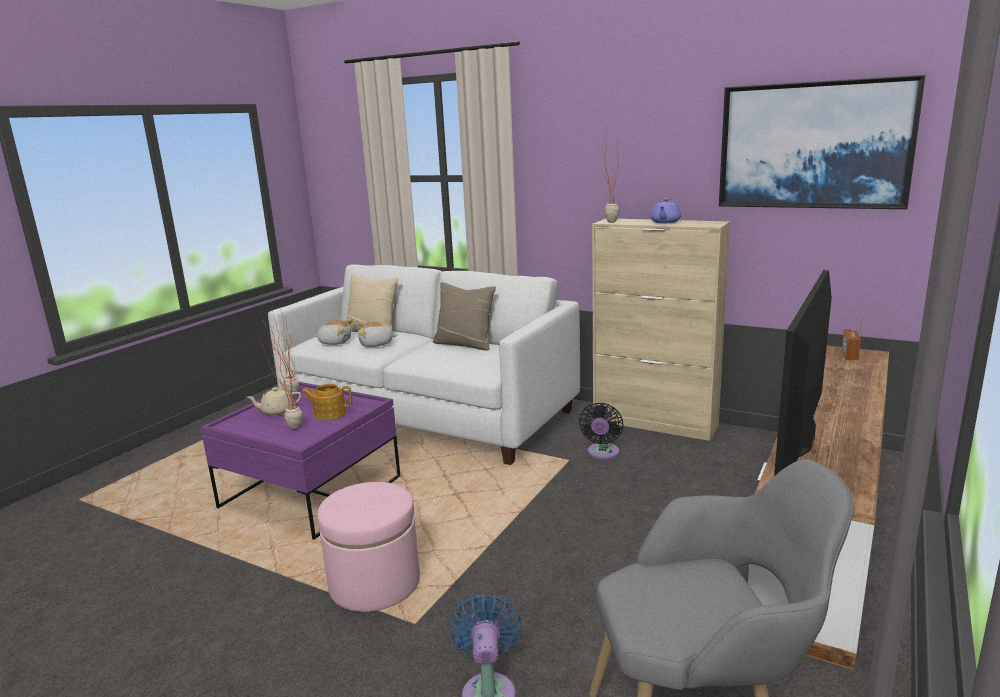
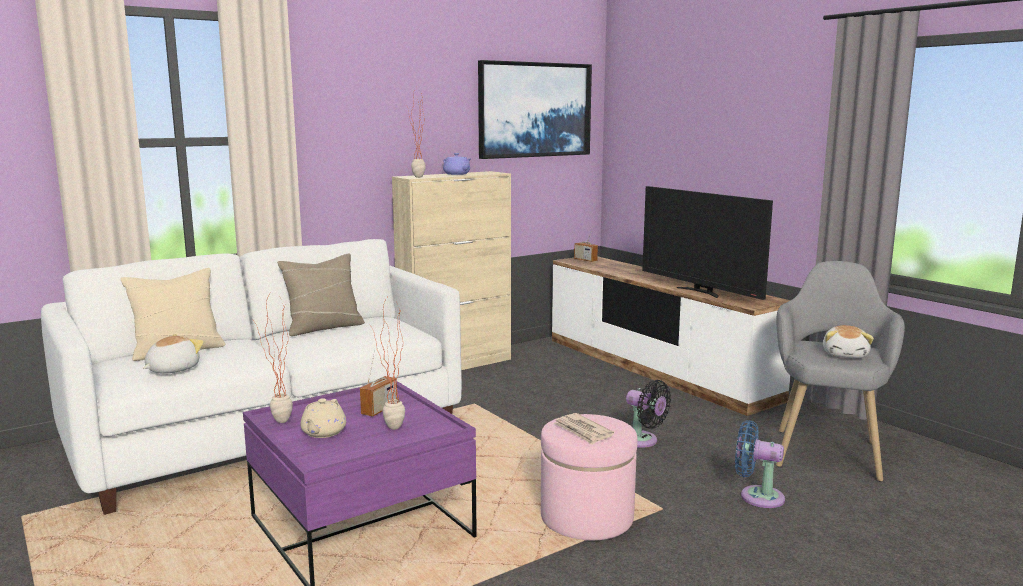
camera: 65 degrees left, 5 degrees down
teapot [302,384,352,420] -> radio [360,350,397,417]
plush toy [358,322,397,347] -> plush toy moved to [823,325,874,358]
black fan [579,402,624,459] -> black fan moved to [626,380,671,448]
none -> newspaper [554,413,614,445]

